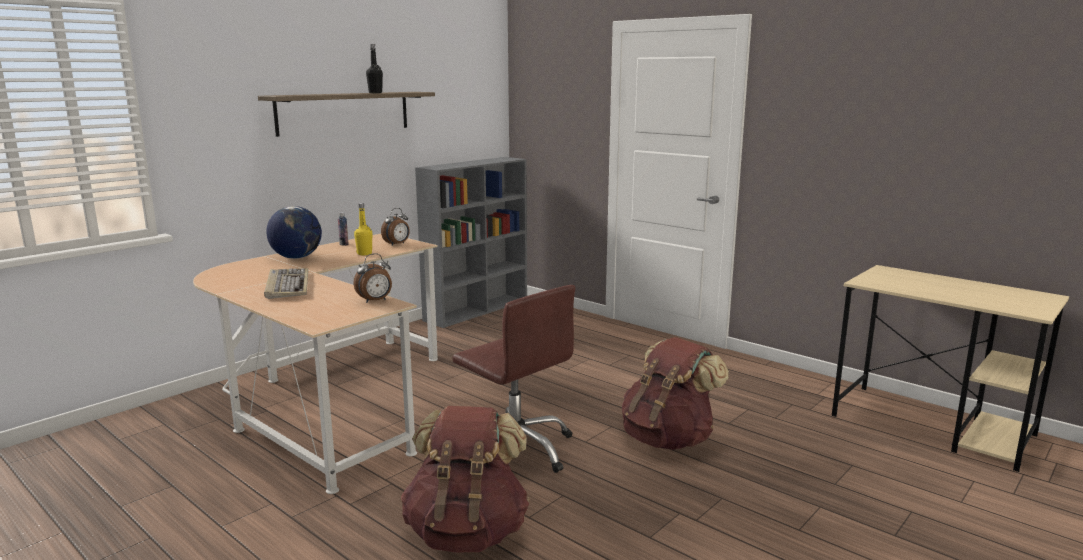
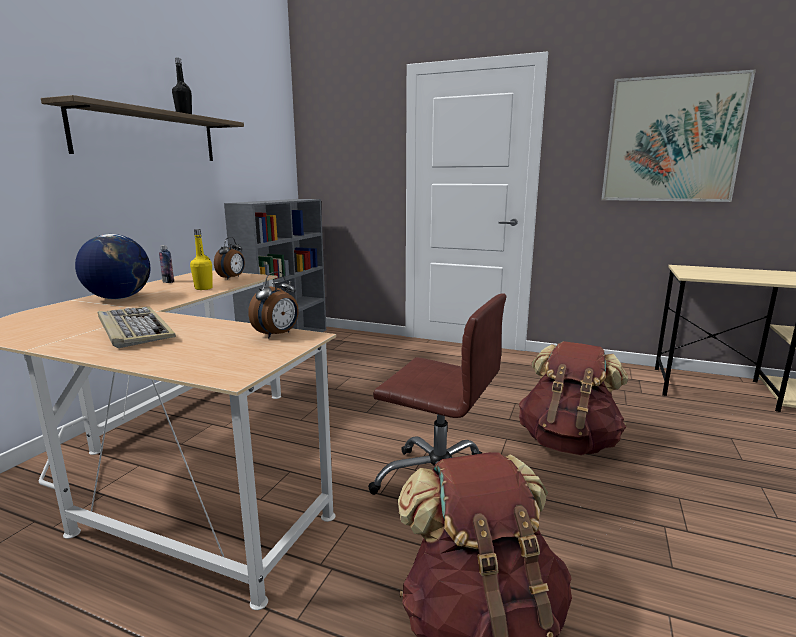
camera: 20 degrees left, 0 degrees up
none -> picture [601,69,756,202]

